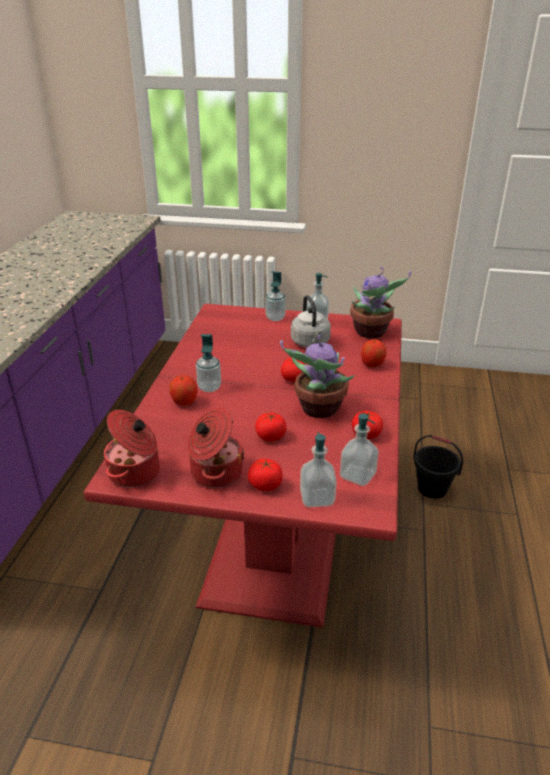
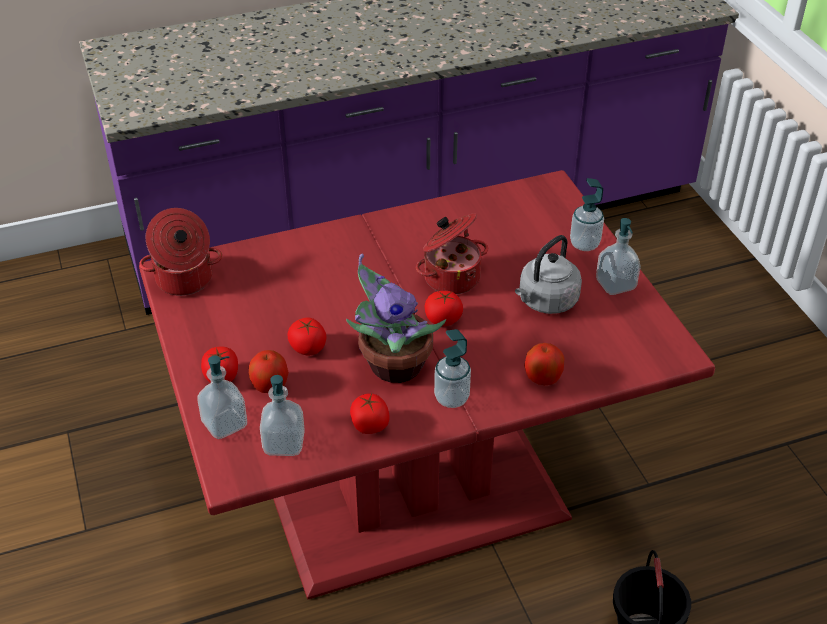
camera: 60 degrees right, 10 degrees up
apple [169,375,198,406] -> apple moved to [249,350,289,393]
cooking pot [188,406,245,488] -> cooking pot moved to [416,213,488,294]
soap dispenser [196,334,221,392] -> soap dispenser moved to [434,329,471,408]
potted plant [350,267,411,339] -> none

